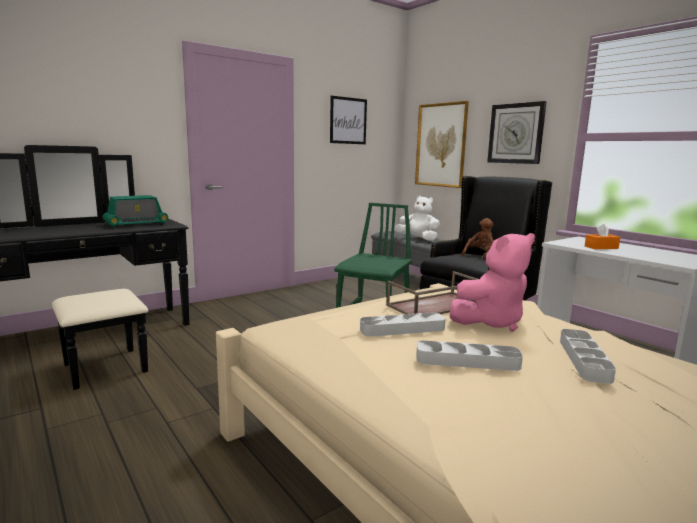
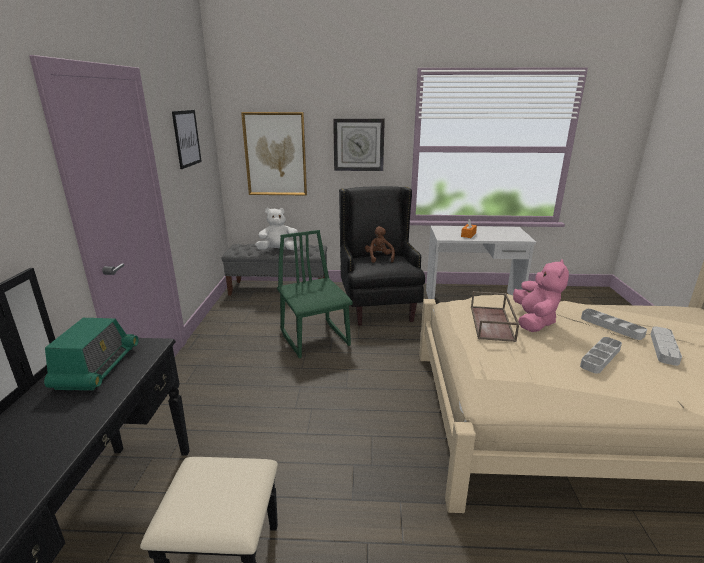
camera: 50 degrees left, 10 degrees up
grey tray [360,313,445,337] -> grey tray moved to [650,326,682,366]

